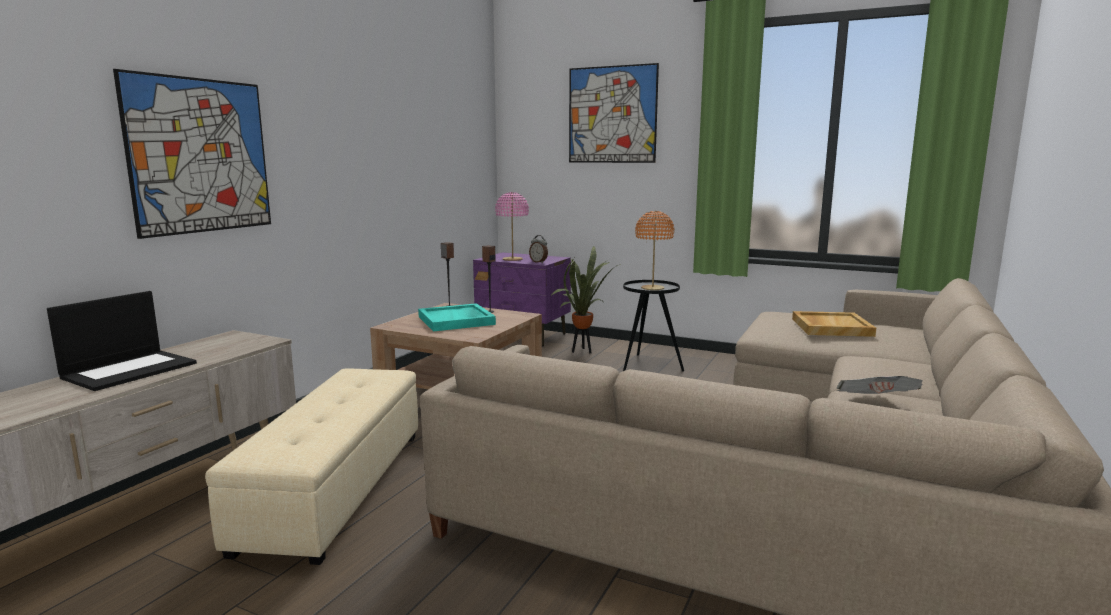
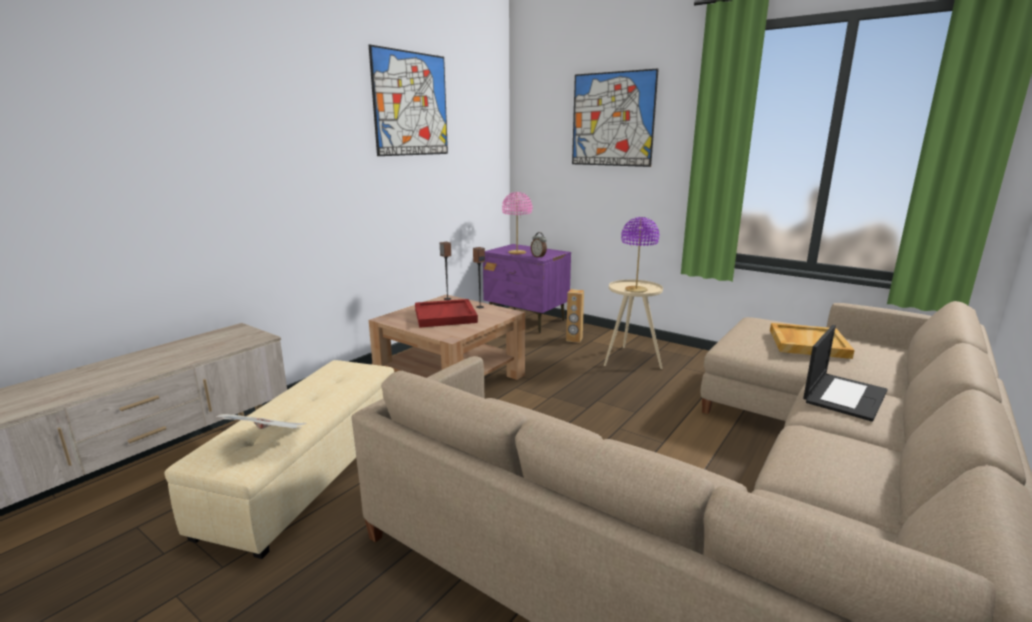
camera: 10 degrees right, 5 degrees up
laptop [47,291,197,391] -> laptop moved to [803,325,888,422]
picture [113,69,271,239] -> picture moved to [369,45,448,156]
turquoise tray [418,303,496,332] -> red tray [415,299,478,328]
potted plant [550,246,621,353] -> brown speaker [566,289,584,343]
black side table [623,280,684,371] -> beige side table [604,280,663,369]
orange table lamp [635,211,675,290] -> purple table lamp [621,217,659,293]
newspaper [837,376,922,394] -> newspaper moved to [216,414,306,429]

